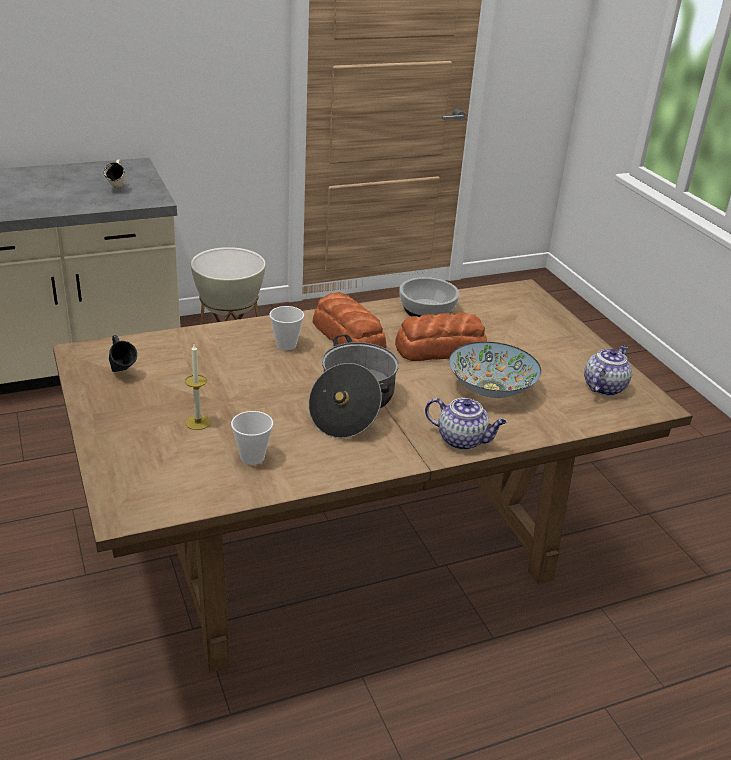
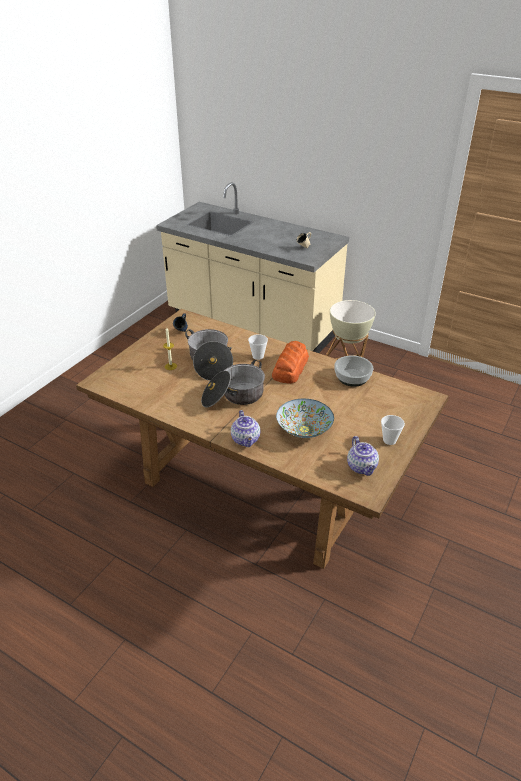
camera: 55 degrees right, 5 degrees up
cup [231,411,273,465] -> cup moved to [381,415,405,445]
bread [395,312,487,361] -> none
teapot [584,345,632,396] -> teapot turned 75 degrees clockwise [347,436,379,476]
none -> cooking pot [185,329,233,381]

